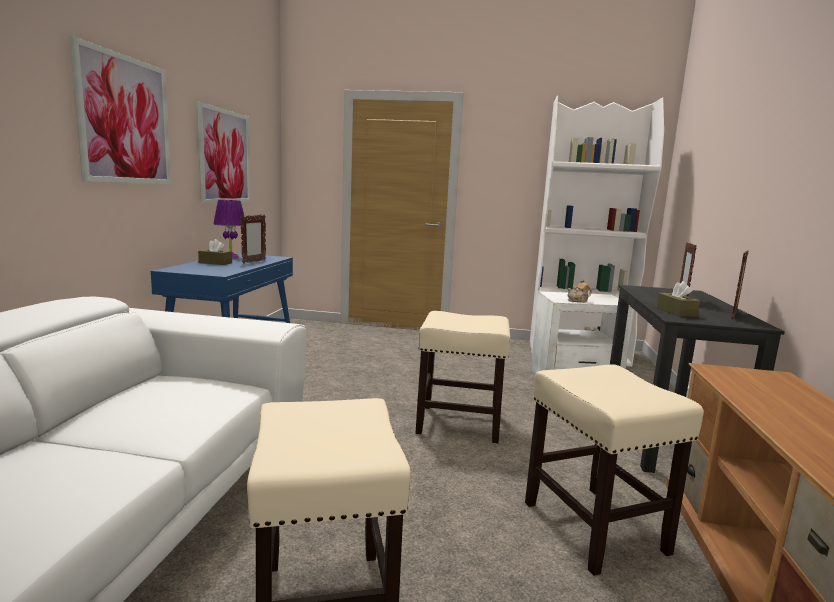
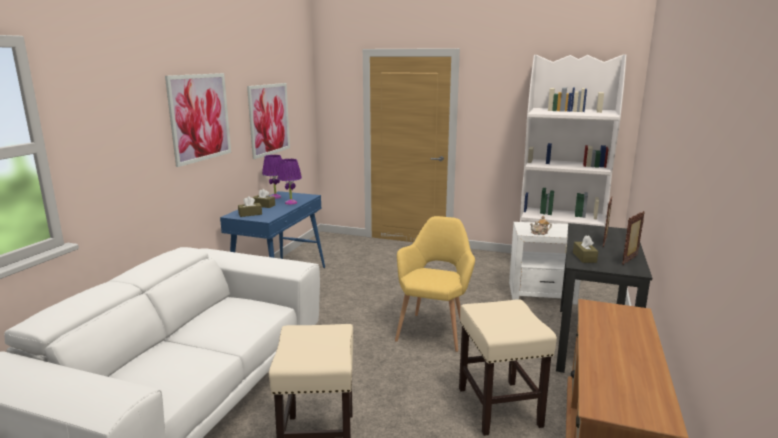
camera: 10 degrees right, 5 degrees up
picture frame [240,215,266,264] -> purple table lamp [278,159,302,205]
beige stool [416,311,511,443] -> yellow armchair [395,216,475,352]
none -> brown tissue box [238,196,262,217]

